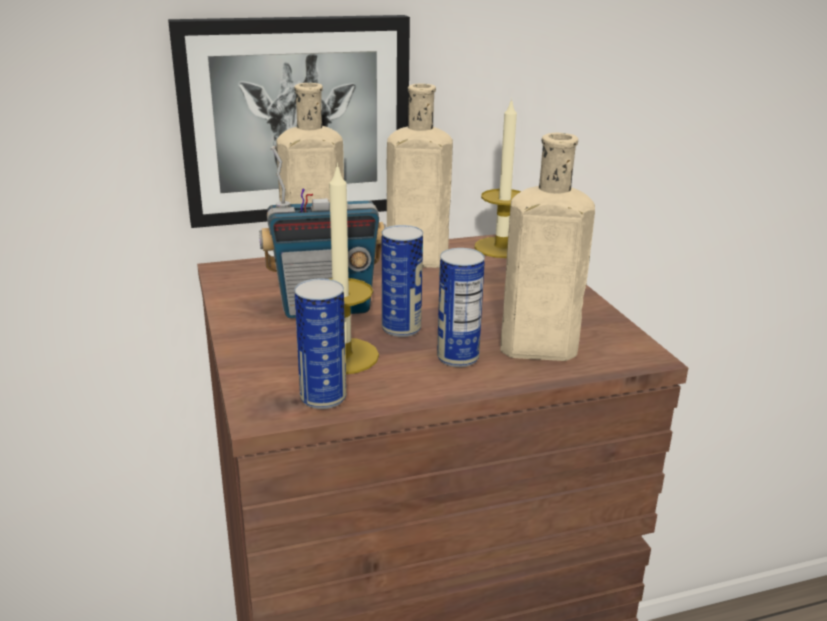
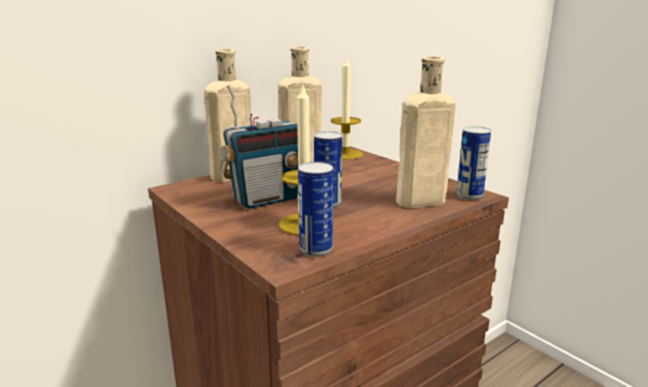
camera: 20 degrees left, 5 degrees down
picture [168,15,410,228] -> none
can [437,248,485,367] -> can moved to [456,126,491,200]

